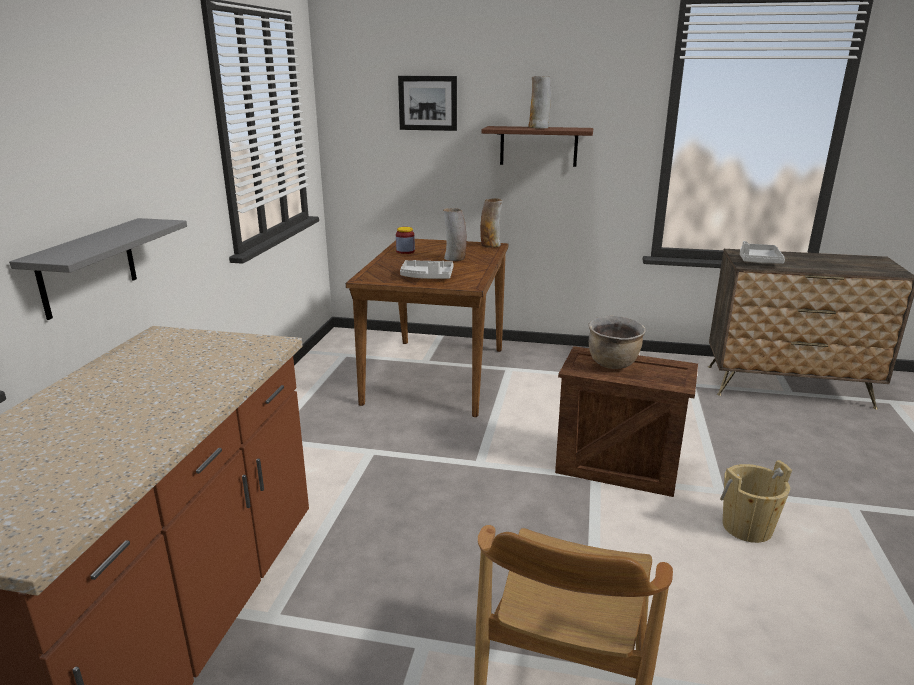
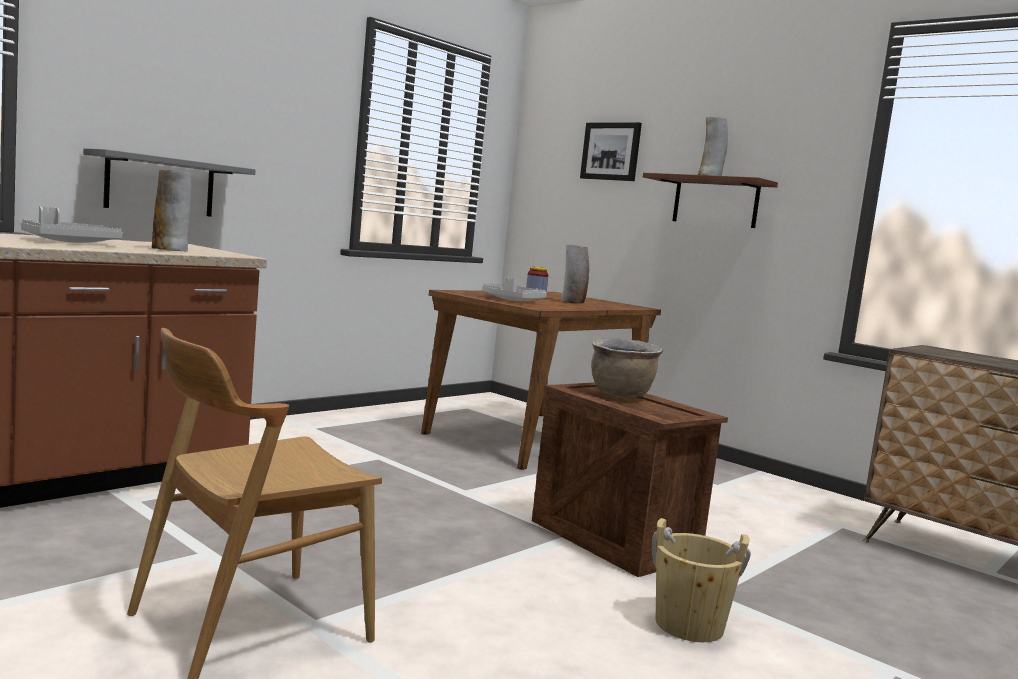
camera: 30 degrees right, 15 degrees down
vase [480,198,503,248] -> vase moved to [152,170,191,251]
grey tray [740,241,785,264] -> grey tray moved to [21,207,123,243]

